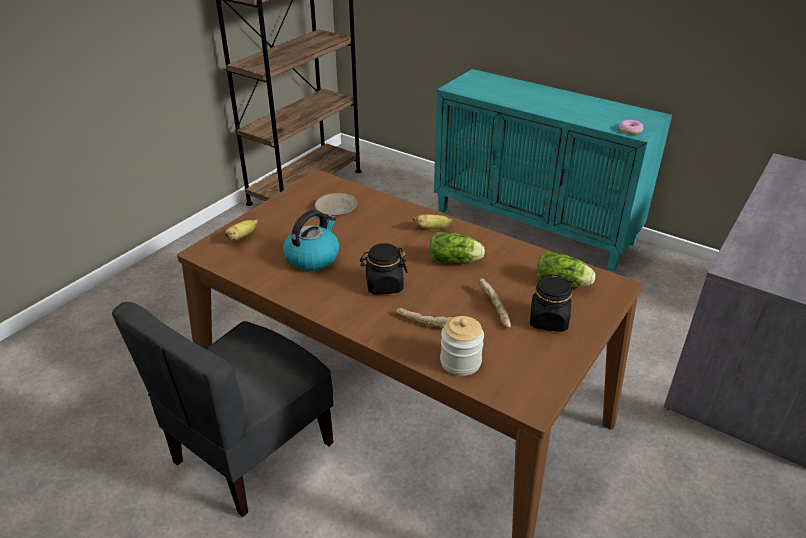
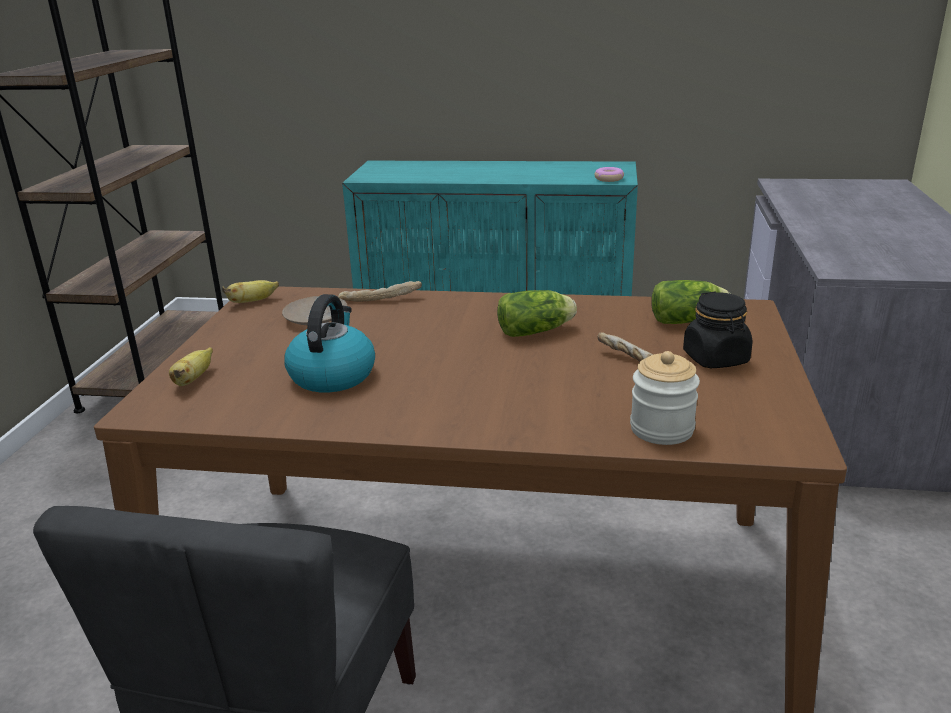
camera: 25 degrees left, 10 degrees down
black jar [360,243,408,294] -> none
bread [396,308,453,327] -> bread moved to [338,281,422,302]
banana [413,214,453,229] -> banana moved to [222,280,279,303]

